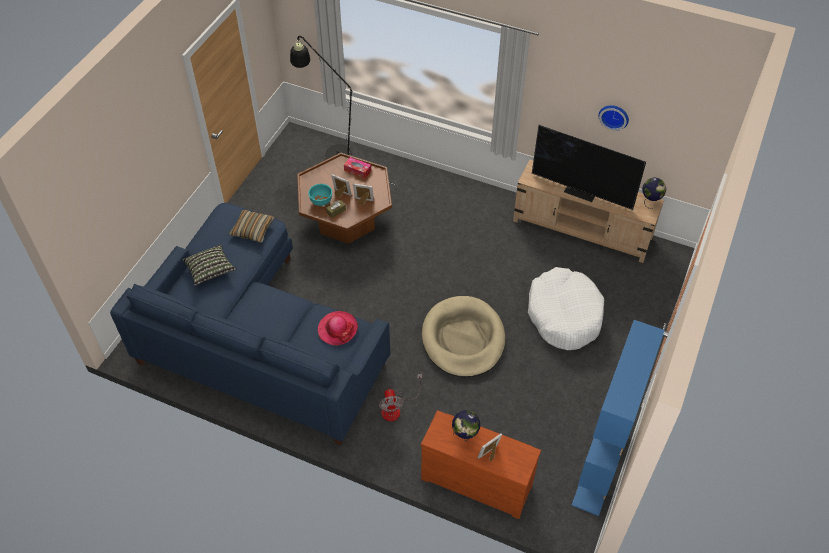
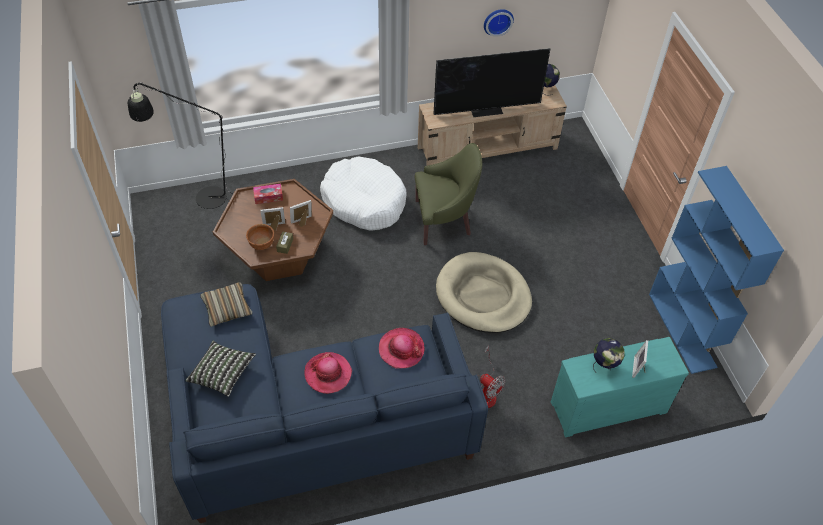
camera: 40 degrees left, 0 degrees up
turquoise bowl [308,184,332,206] -> brown bowl [246,224,274,250]
brown dresser [421,411,541,519] -> turquoise dresser [551,337,689,437]
white dog bed [528,267,604,350] -> white dog bed moved to [320,156,407,231]
none -> hat [304,352,352,394]
none -> green armchair [415,143,482,245]

